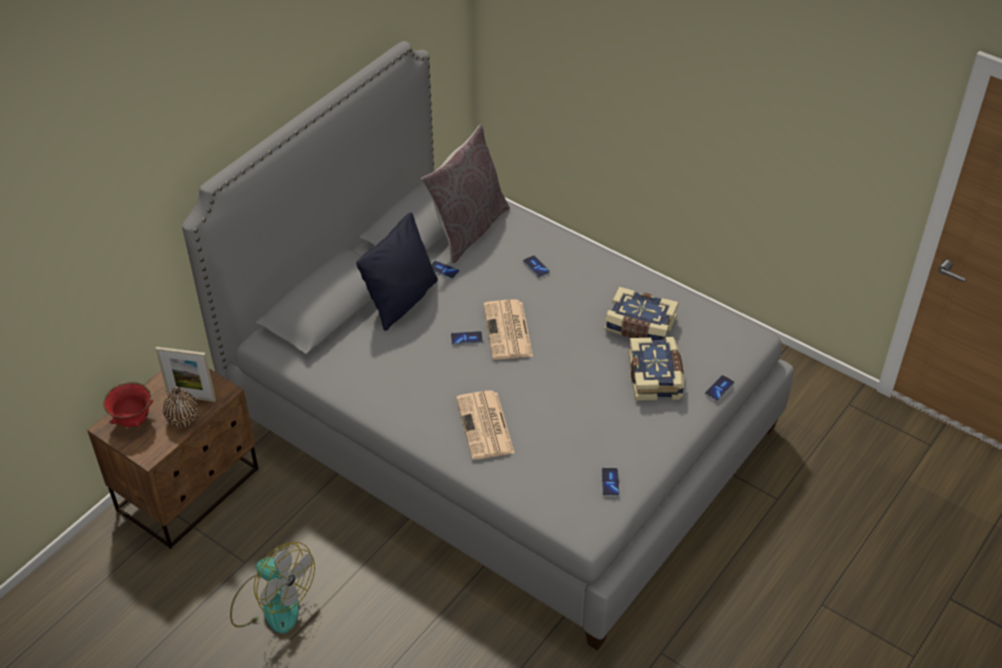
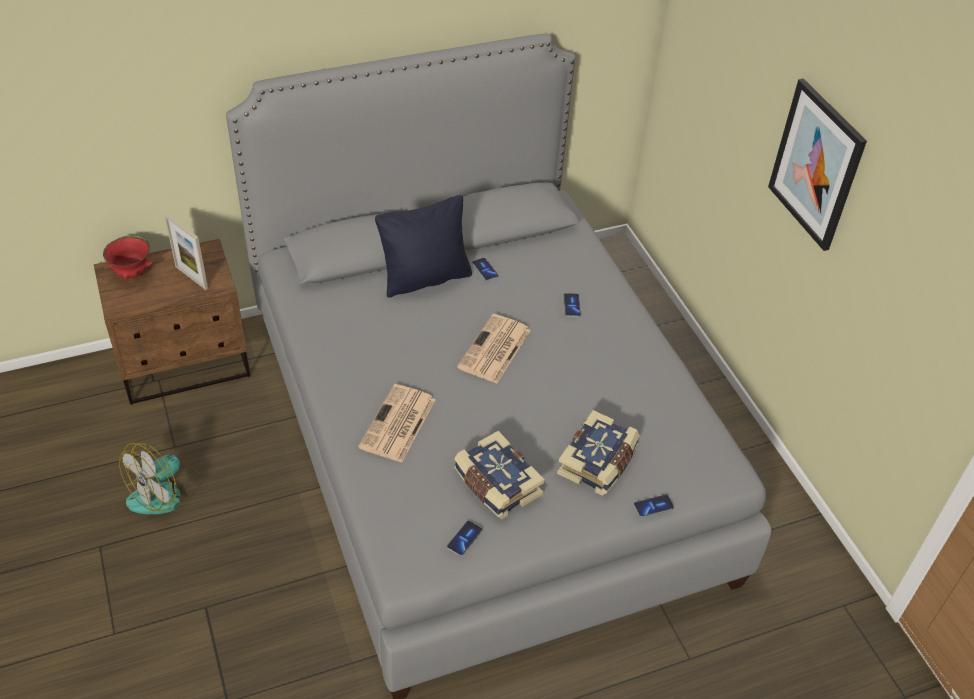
camera: 30 degrees right, 0 degrees up
brown vase [163,387,199,427] -> none
fan [230,542,315,634] -> fan turned 60 degrees clockwise [119,443,202,514]
grey pillow [421,125,510,263] -> none
phone [451,331,483,345] -> none
book [605,287,679,341] -> book moved to [454,431,545,520]
none -> picture [768,78,867,251]

